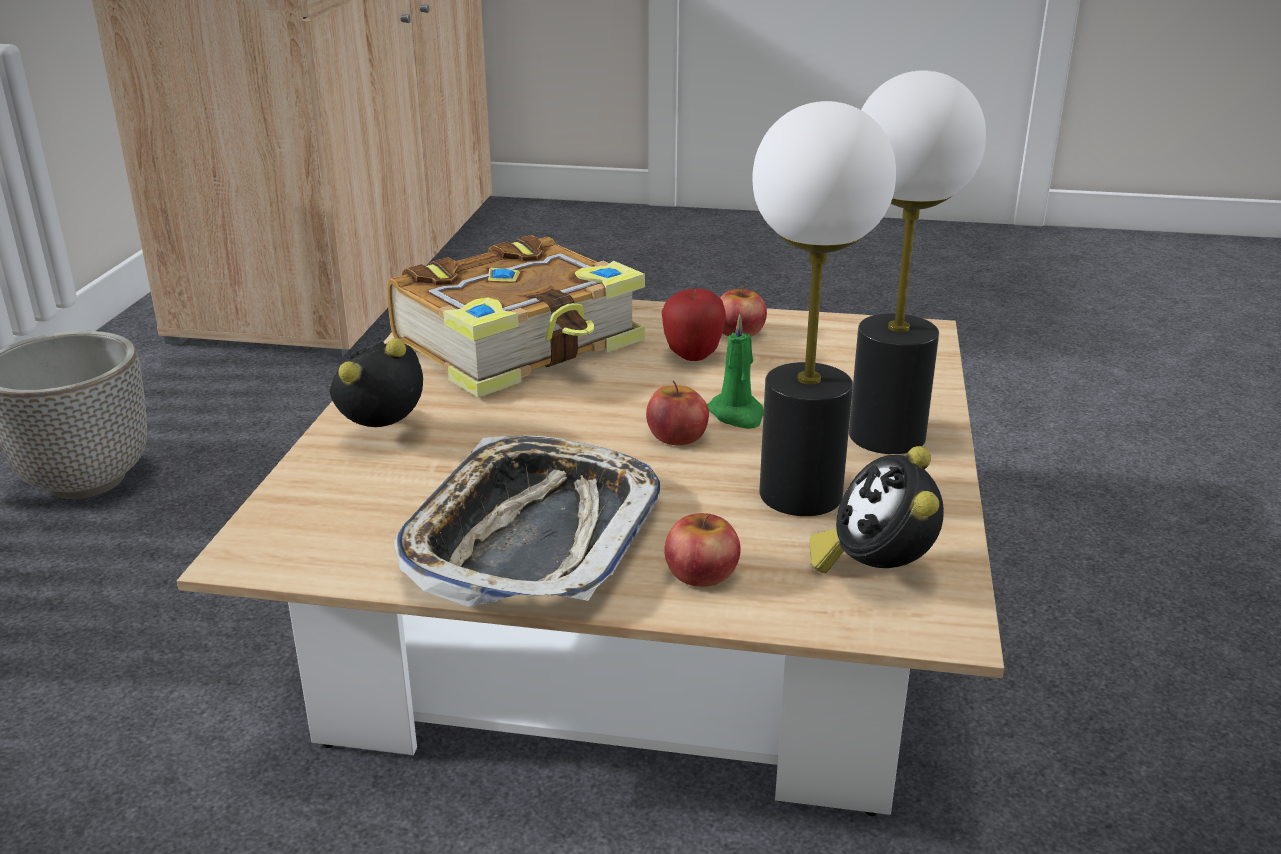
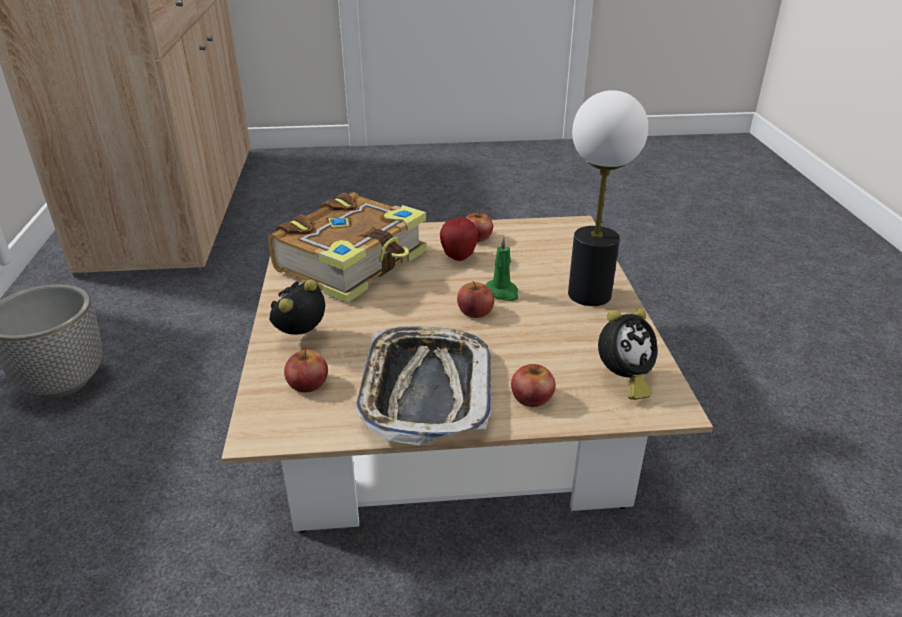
camera: 15 degrees left, 5 degrees up
table lamp [752,101,896,516] -> none
alarm clock [810,446,944,573] -> alarm clock turned 105 degrees counterclockwise [598,309,657,400]
none -> apple [284,349,328,392]

